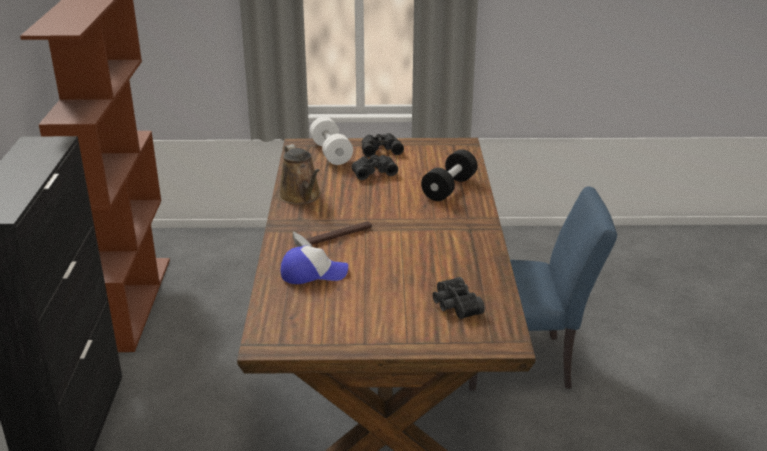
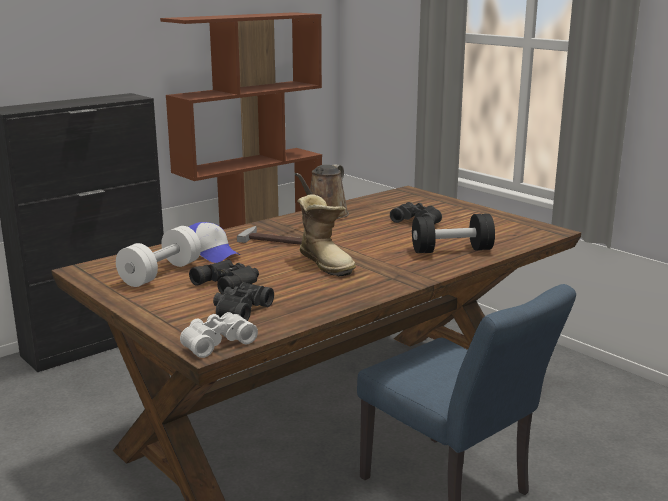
camera: 50 degrees right, 10 degrees down
white dumbbell [310,117,353,165] -> white dumbbell moved to [116,226,201,287]
black binoculars [362,133,404,157] -> black binoculars moved to [189,260,259,295]
none -> white binoculars [180,312,258,358]
none -> boot [297,194,356,277]

